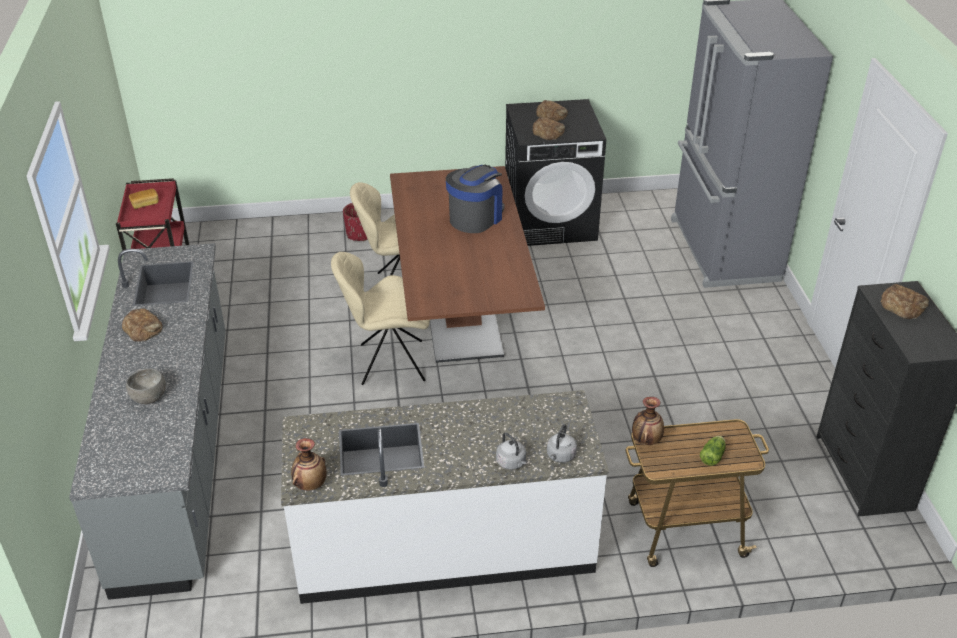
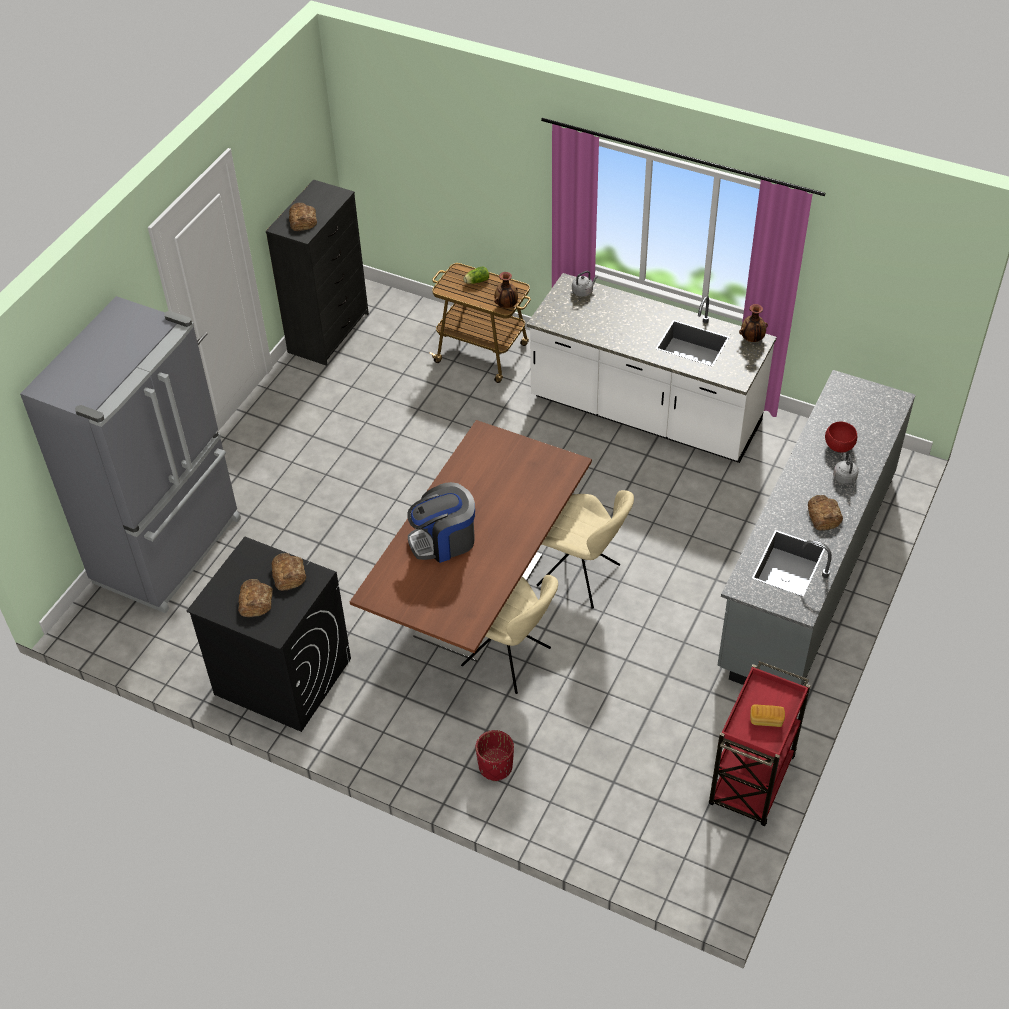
camera: 145 degrees left, 10 degrees up
grey bowl [126,368,166,404] -> red bowl [825,422,857,452]
grey kettle [496,432,526,470] -> grey kettle moved to [833,453,858,484]

